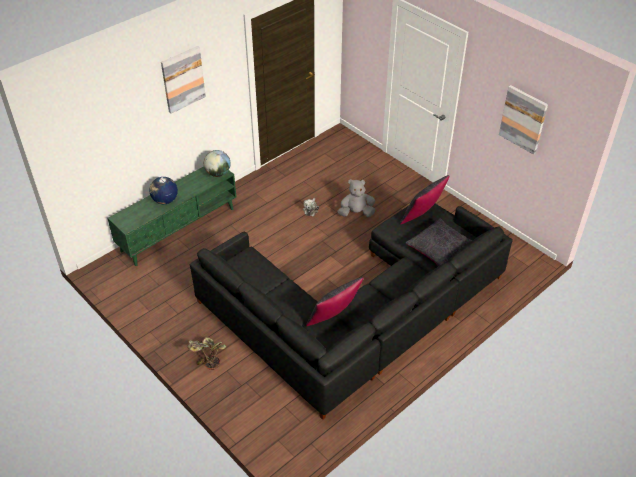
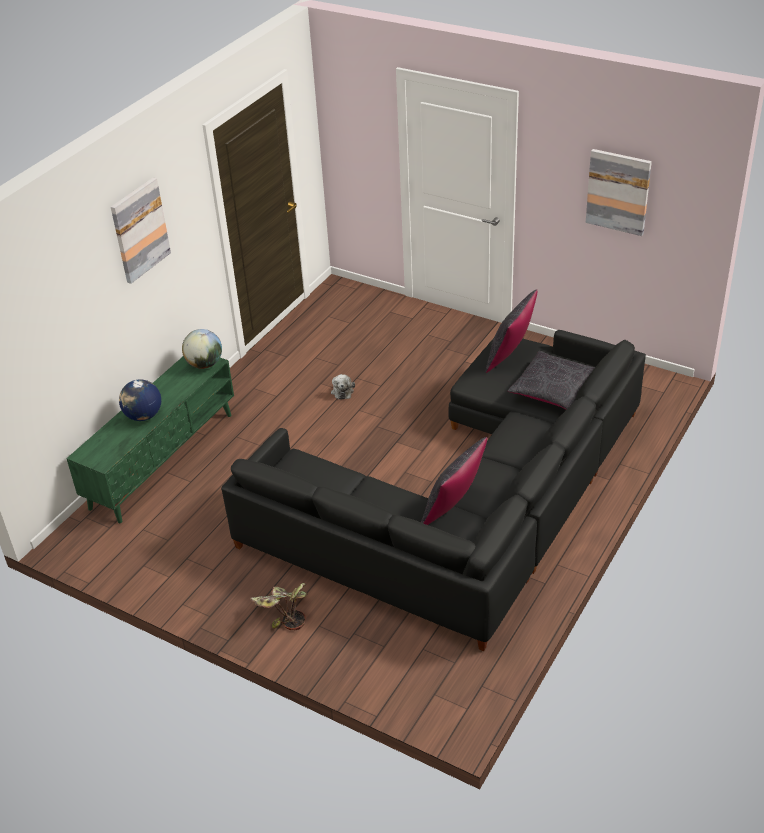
camera: 15 degrees left, 5 degrees down
grey plush toy [337,179,375,217] -> none

